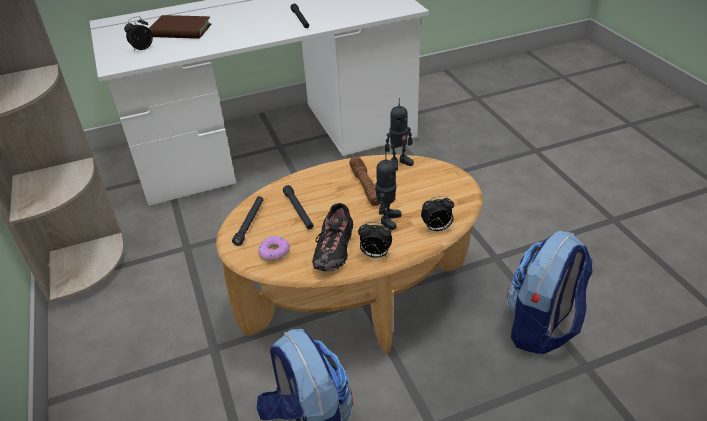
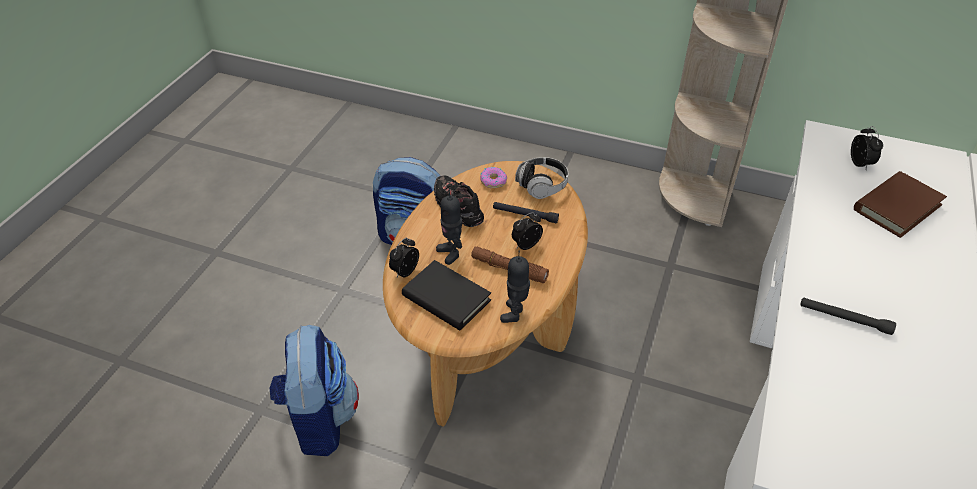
camera: 130 degrees right, 5 degrees up
black flashlight [232,196,263,246] -> headphones [515,157,568,199]
alarm clock [358,222,392,258] -> alarm clock moved to [512,212,543,250]
none -> black book [402,260,491,330]

